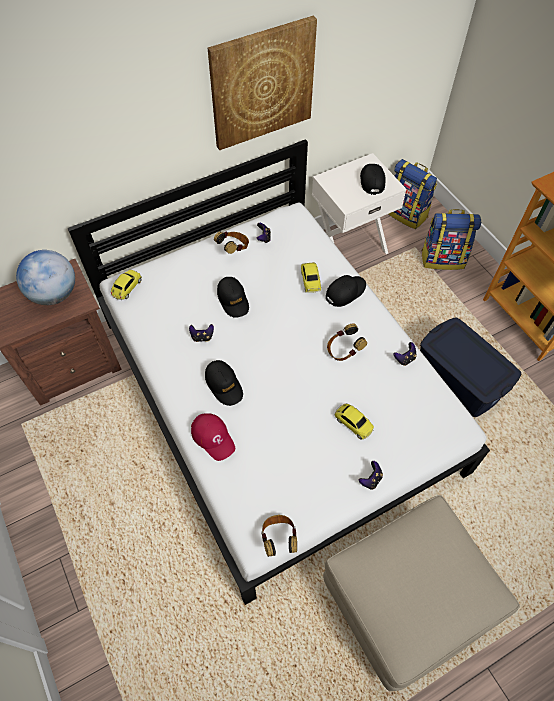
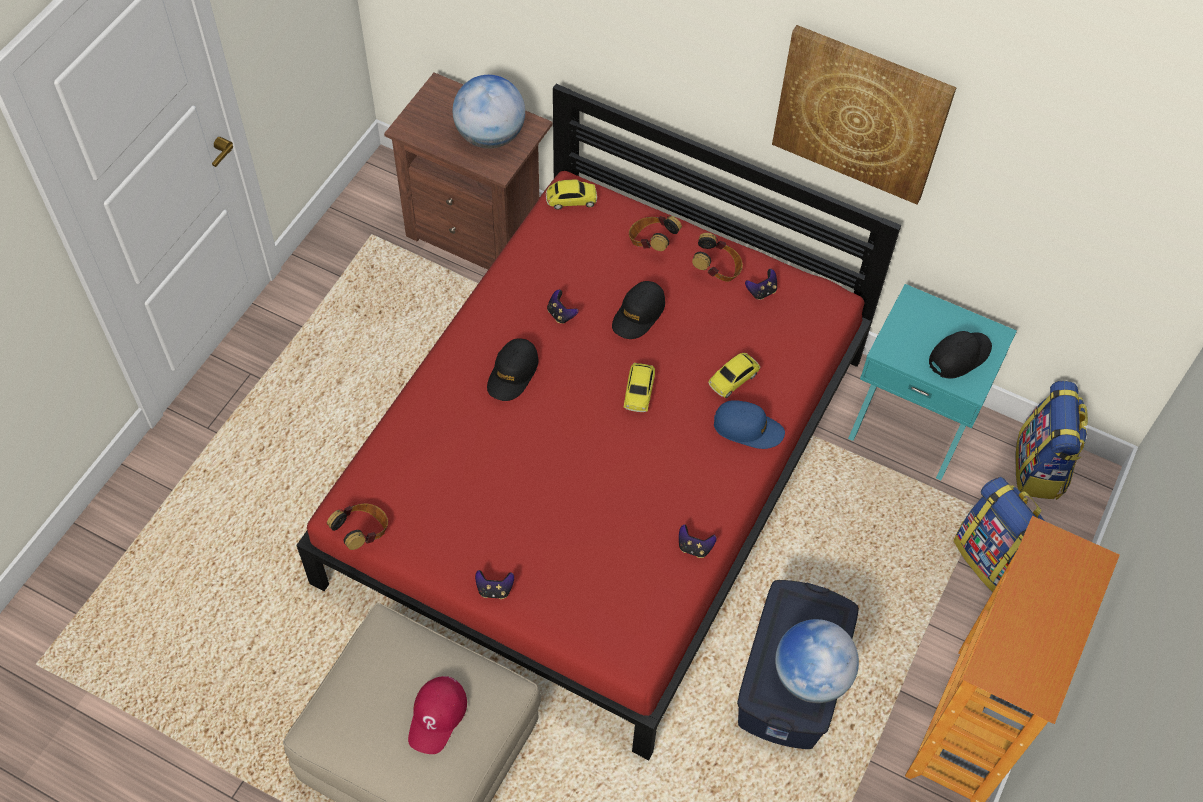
camera: 55 degrees right, 0 degrees up
white bed [68,139,490,605] -> red bed [296,84,901,760]
red cap [191,413,235,461] -> red cap moved to [408,676,467,754]
white nightstand [312,153,407,254] -> turquoise nightstand [848,284,1017,480]
black cap [326,275,366,307] -> blue cap [714,400,785,449]
headphones [327,323,367,361] -> headphones moved to [629,216,682,251]
toy car [334,404,374,440] -> toy car moved to [624,363,655,412]
none -> globe [775,619,859,703]

